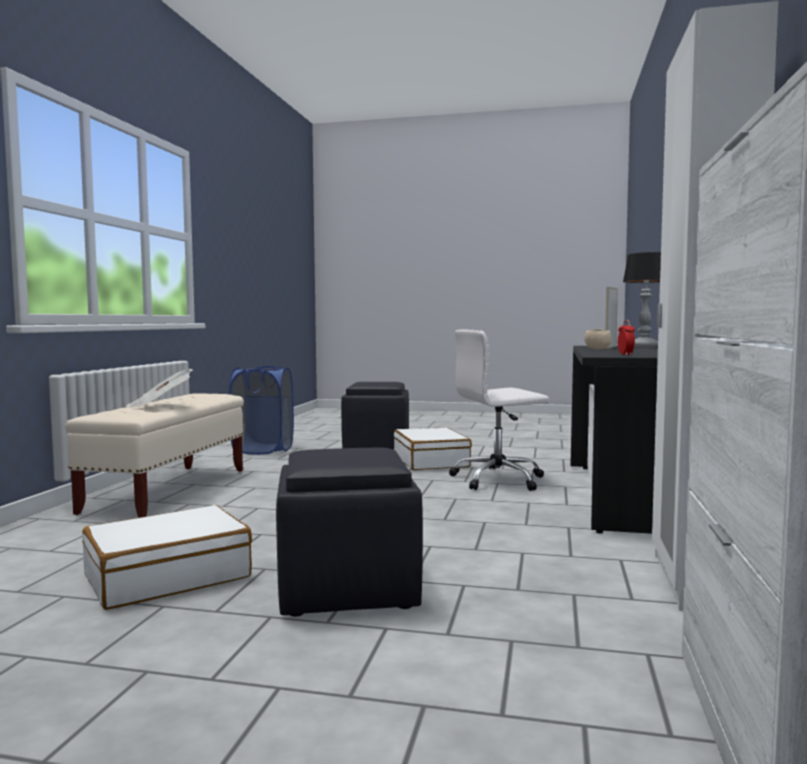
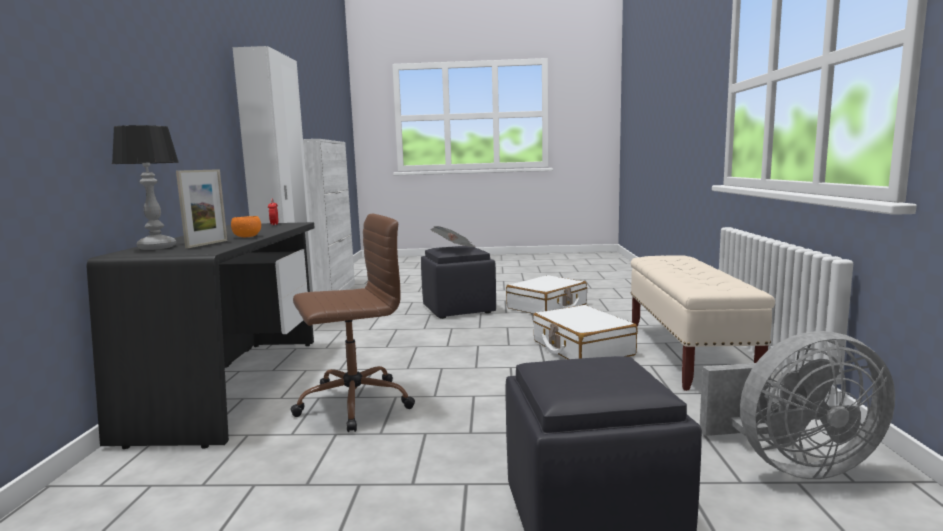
camera: 170 degrees right, 5 degrees up
newspaper [126,369,193,408] -> newspaper moved to [430,226,475,247]
blue laundry basket [229,366,294,455] -> grey fan [700,331,895,479]
white suitcase [394,427,472,470] -> white suitcase moved to [533,305,638,359]
white office chair [449,330,549,491] -> brown office chair [290,214,415,432]
beige bowl [584,329,612,349] -> orange bowl [231,216,261,237]

